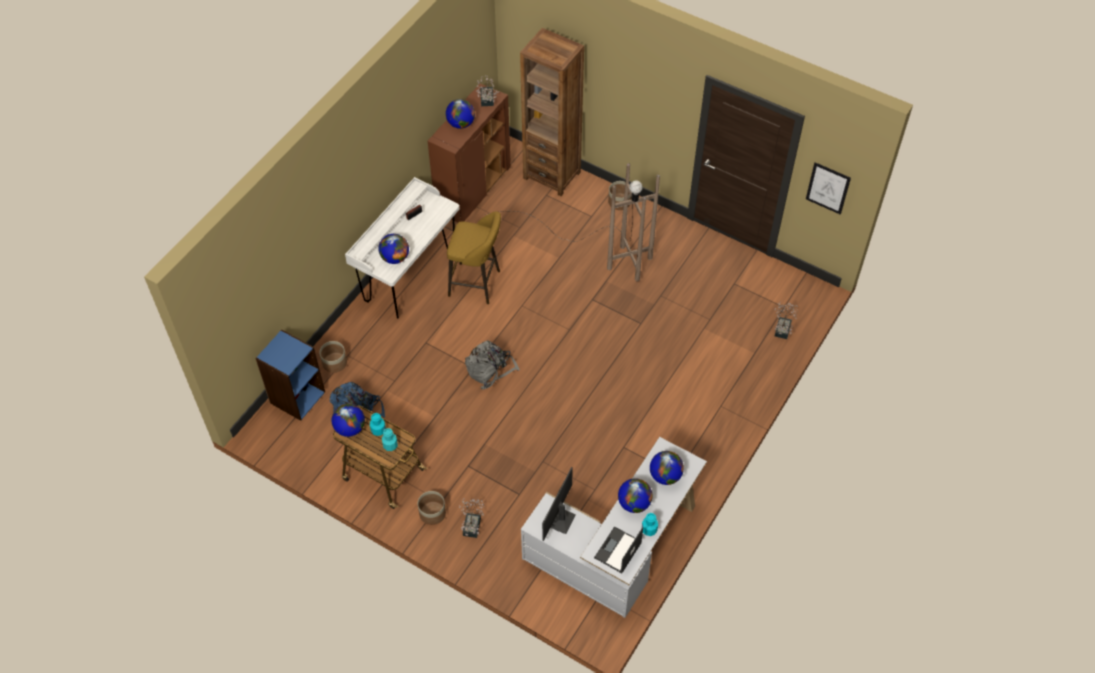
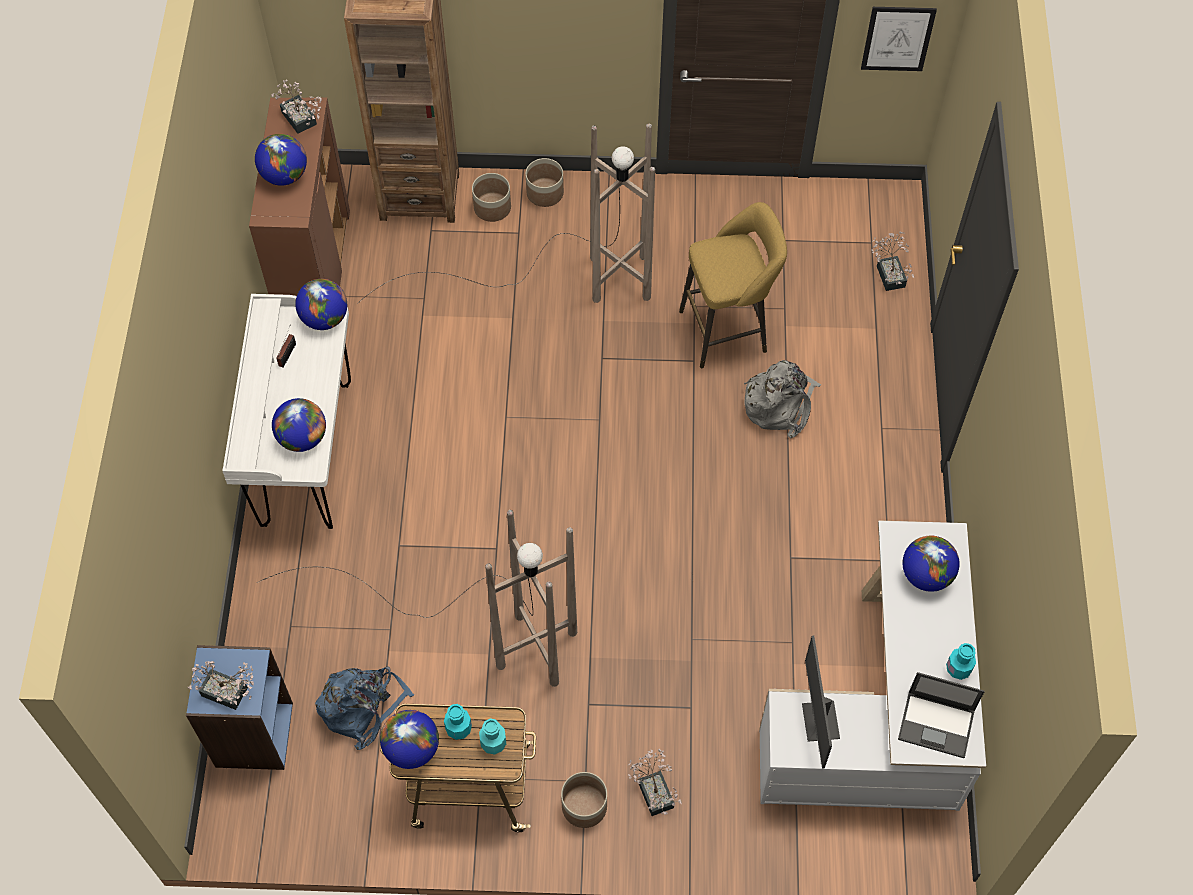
camera: 30 degrees left, 5 degrees up
planter [319,341,347,373] -> planter moved to [472,173,511,222]
yellow stool [447,211,501,304] -> yellow stool moved to [679,202,787,368]
grey backpack [465,341,520,389] -> grey backpack moved to [744,360,821,438]
laptop [594,526,643,573] -> laptop turned 75 degrees counterclockwise [898,672,985,758]
globe [618,478,653,513] -> globe moved to [295,279,347,330]
none -> potted plant [187,661,254,710]
none -> brown floor lamp [257,510,577,687]

